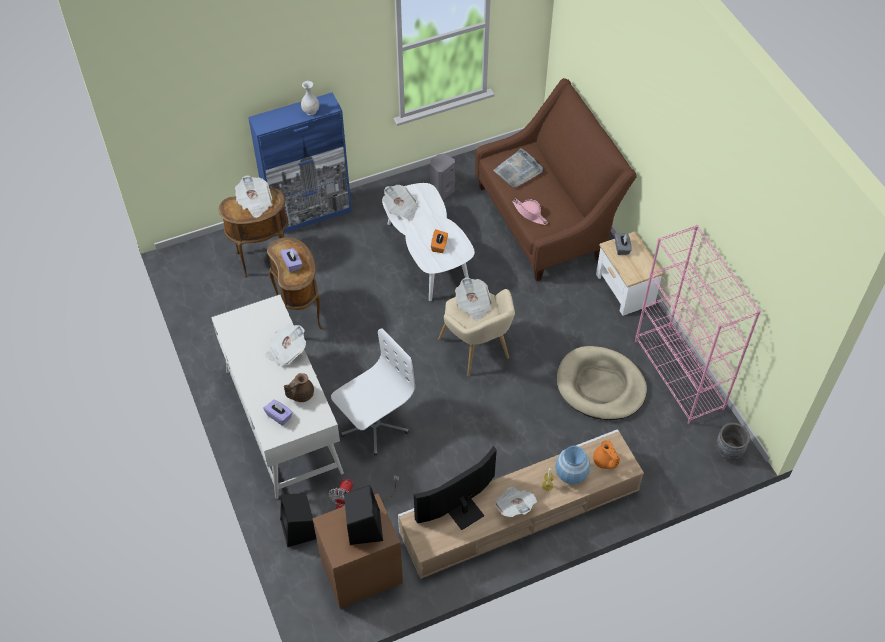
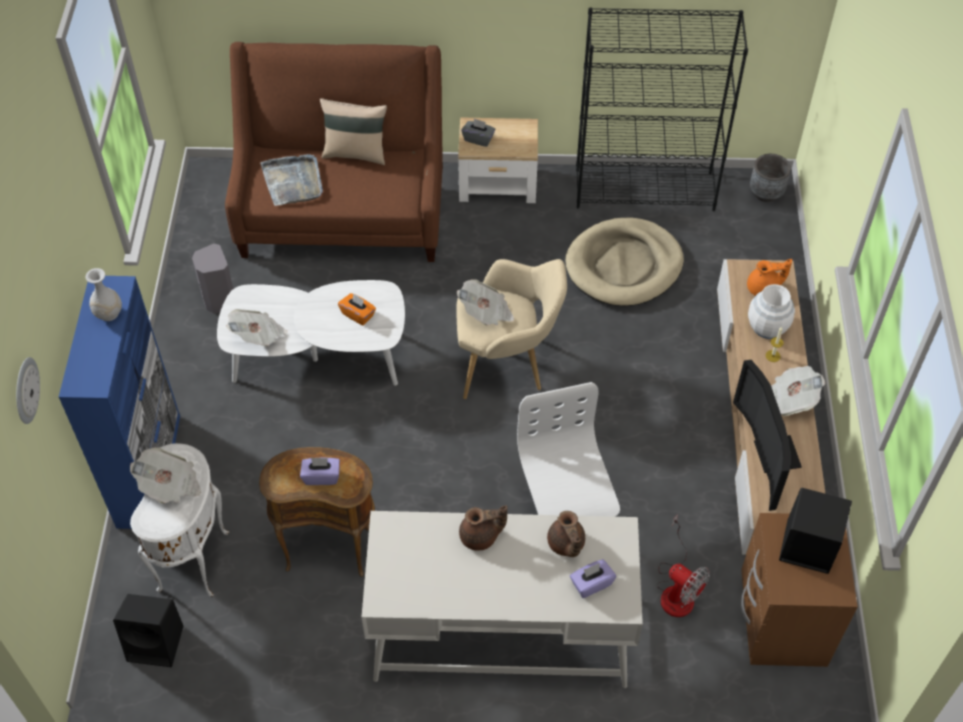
camera: 65 degrees left, 0 degrees up
brown side table [219,187,288,278] -> white side table [130,443,229,597]
newspaper [266,323,306,367] -> brown teapot [459,505,507,551]
black speaker [280,493,316,547] -> black speaker moved to [113,594,183,667]
pink hat [512,198,548,225] -> none
blue vase [555,446,591,484] -> white vase [748,284,795,339]
pink bookcase [635,225,761,424] -> black bookcase [576,8,748,211]
none -> wall clock [16,357,40,424]
none -> beige pillow [320,98,387,165]

